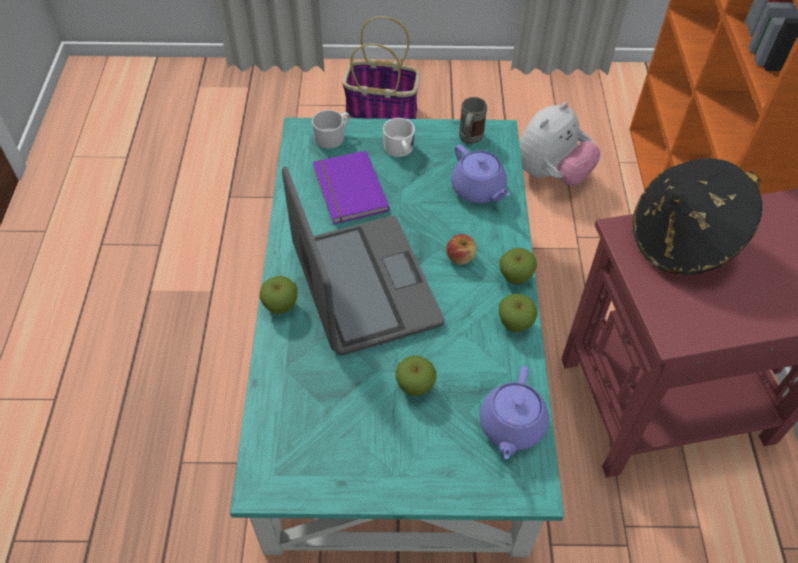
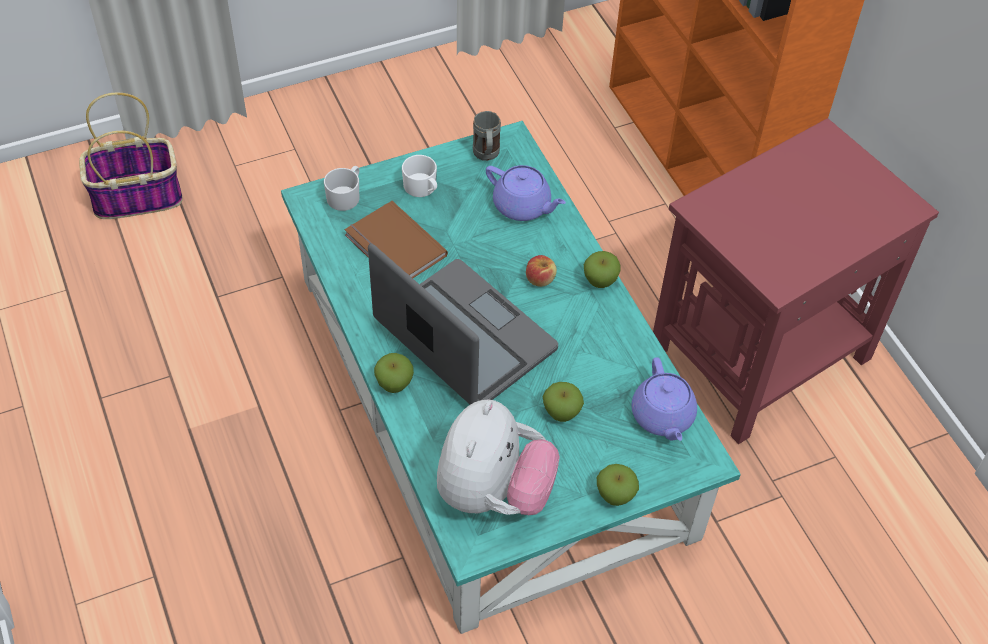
camera: 25 degrees left, 0 degrees up
purple book [313,151,390,224] -> brown book [344,201,448,278]
basket [342,16,420,119] -> basket moved to [79,92,183,219]
apple [499,293,537,333] -> apple moved to [597,464,639,506]
plush toy [519,102,600,186] -> plush toy moved to [437,400,560,515]
black hat [632,158,762,275] -> none

